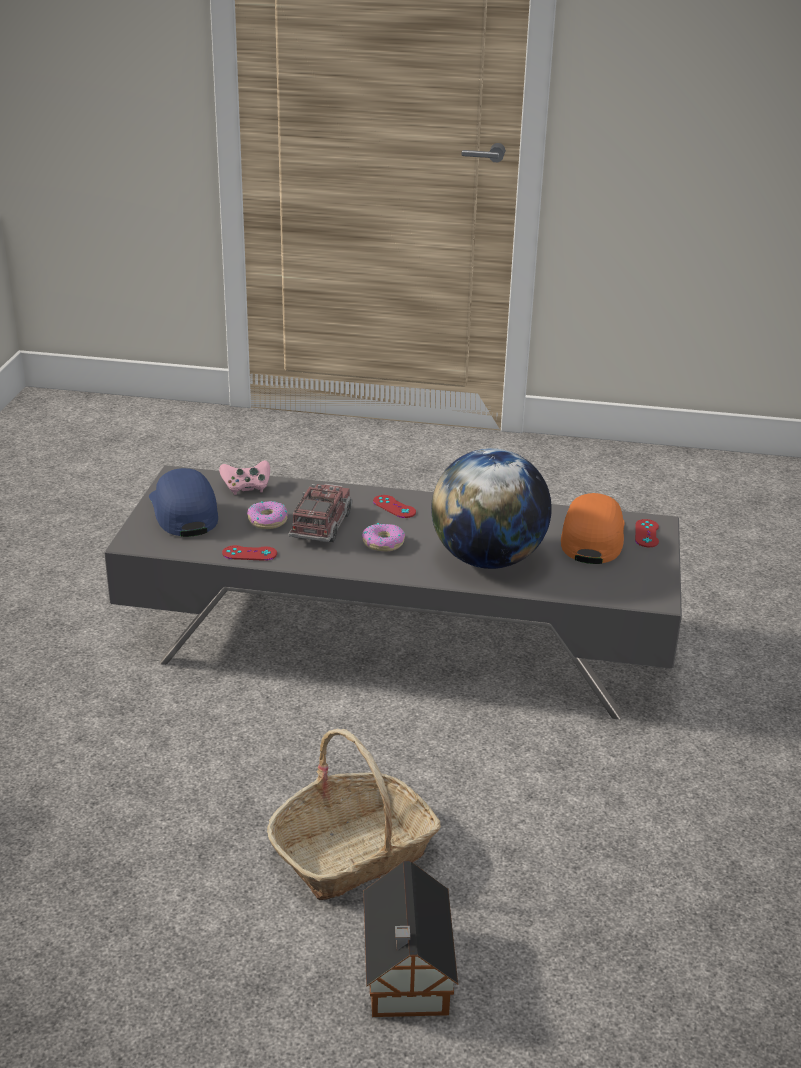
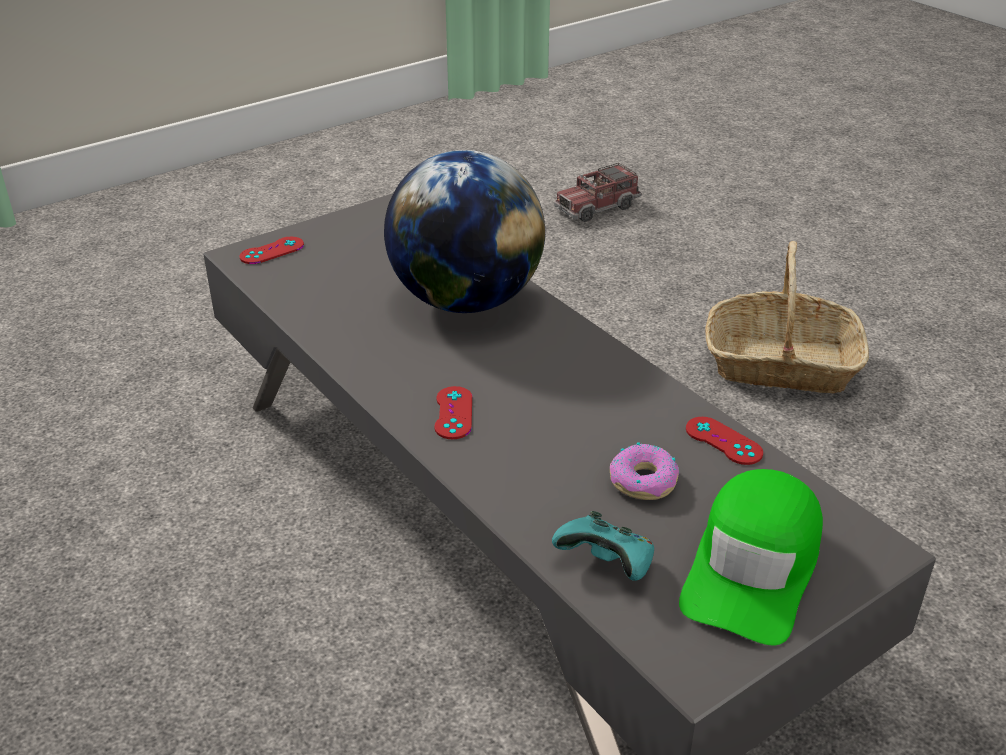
camera: 135 degrees left, 5 degrees up
blue cap [149,468,218,537] -> green cap [679,469,823,646]
pink game controller [219,460,270,495] -> turquoise game controller [552,511,654,581]
toy truck [288,484,353,542] -> toy truck moved to [554,163,642,222]
donut [362,523,405,552] -> none
toy house [363,861,458,1017] -> none
orange cap [561,493,624,564] -> none

